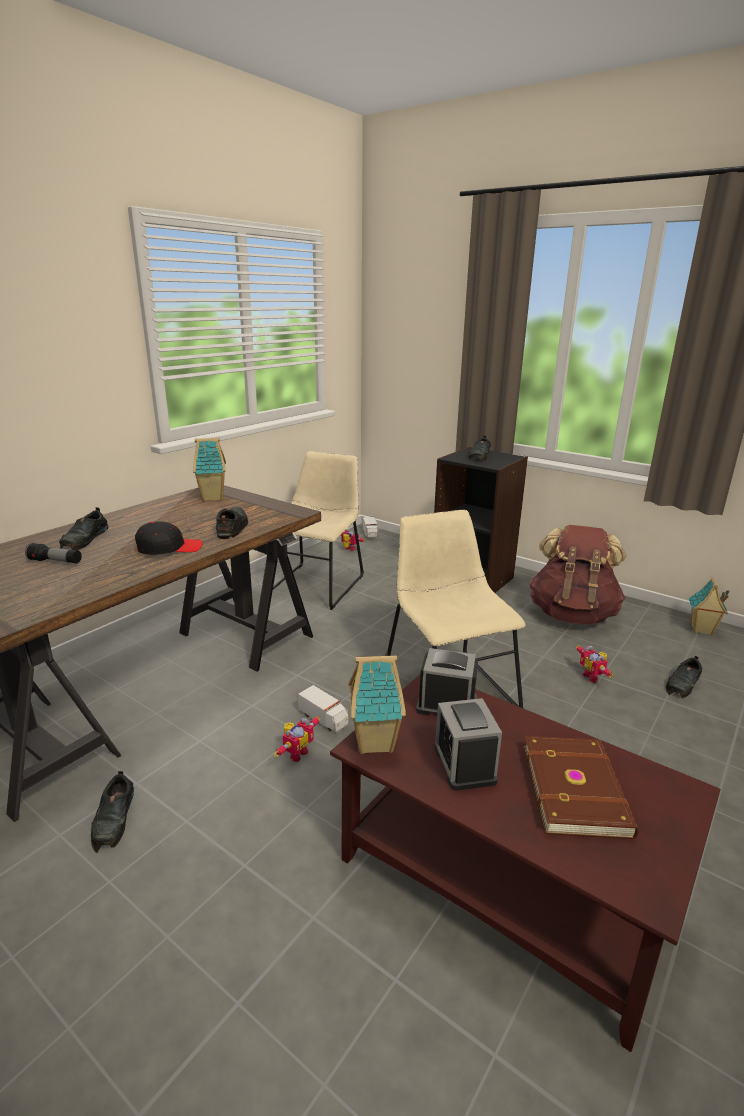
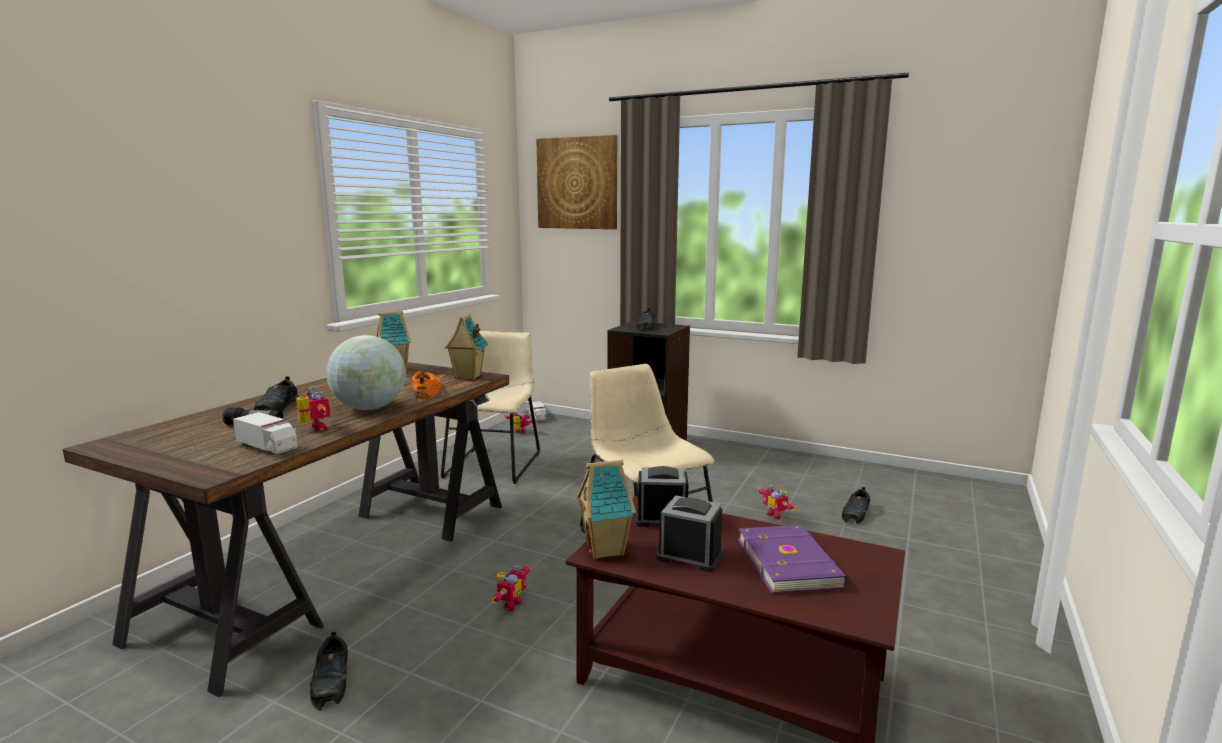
camera: 10 degrees left, 10 degrees down
black cap [135,521,203,555] -> globe [326,335,406,410]
black shoe [216,507,248,539] -> orange shoe [412,371,441,399]
toy truck [298,685,349,733] -> toy truck moved to [233,412,298,455]
alarm clock [434,698,502,791] -> alarm clock turned 135 degrees clockwise [656,496,724,572]
brown book [523,736,639,839] -> purple book [738,525,848,594]
brown backpack [529,525,626,625] -> none
toy house [689,577,729,636] -> toy house moved to [445,314,488,380]
none -> toy robot [296,386,330,431]
none -> picture [536,135,617,229]

